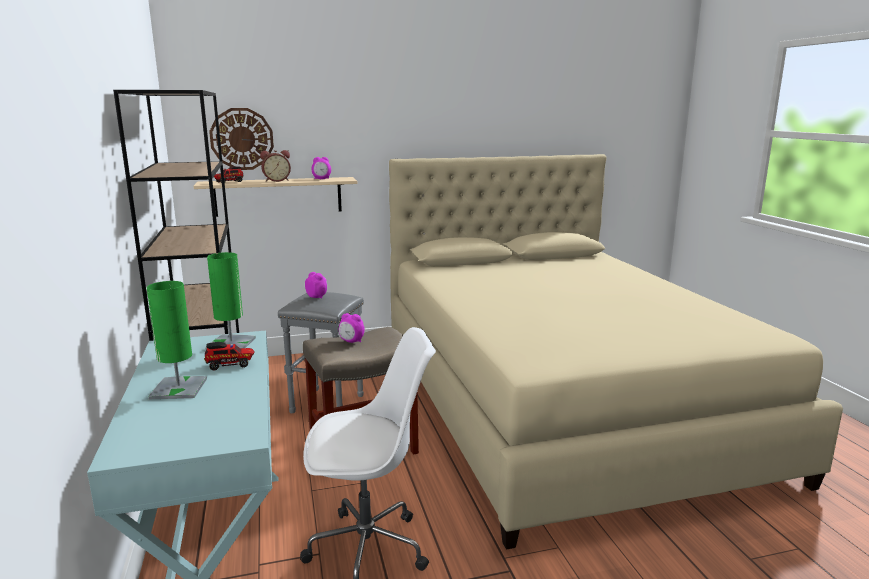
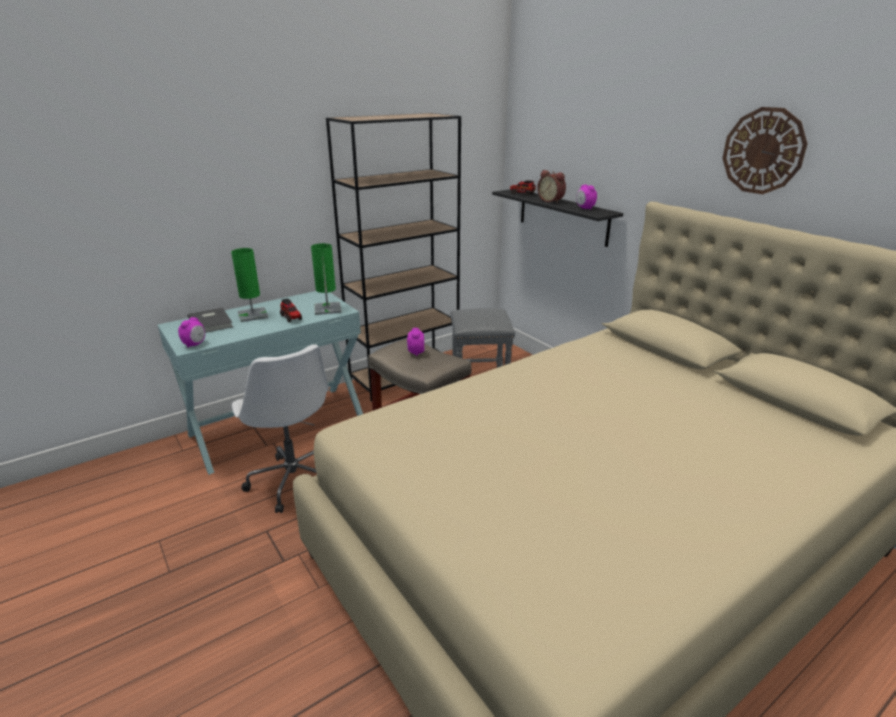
camera: 70 degrees right, 10 degrees up
beige shelf [193,177,357,217] -> black shelf [492,189,623,247]
wall clock [209,108,274,170] -> wall clock moved to [722,107,808,194]
alarm clock [305,272,327,299] -> alarm clock moved to [178,317,205,348]
none -> grey book [188,308,233,333]

